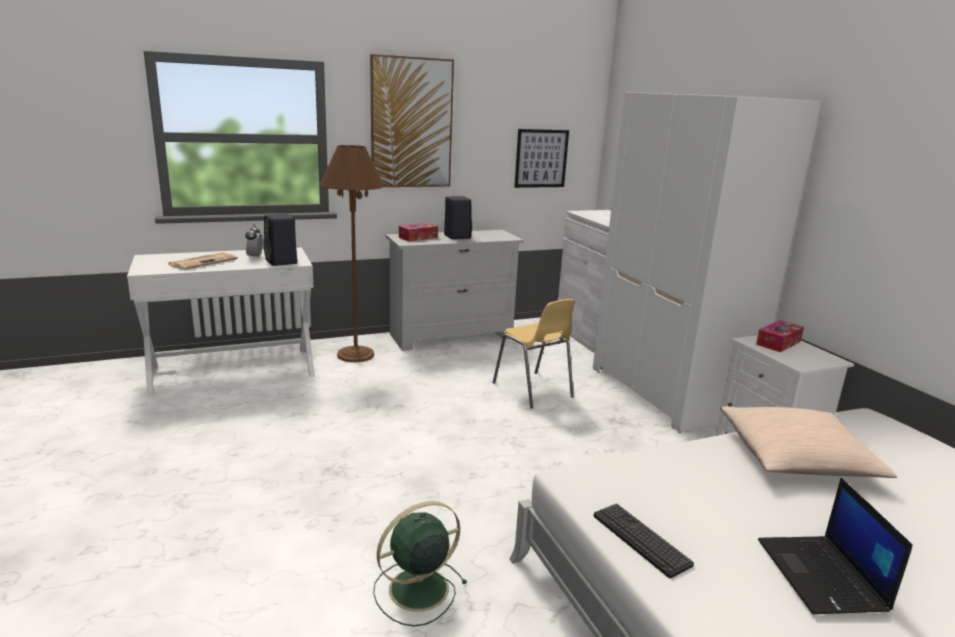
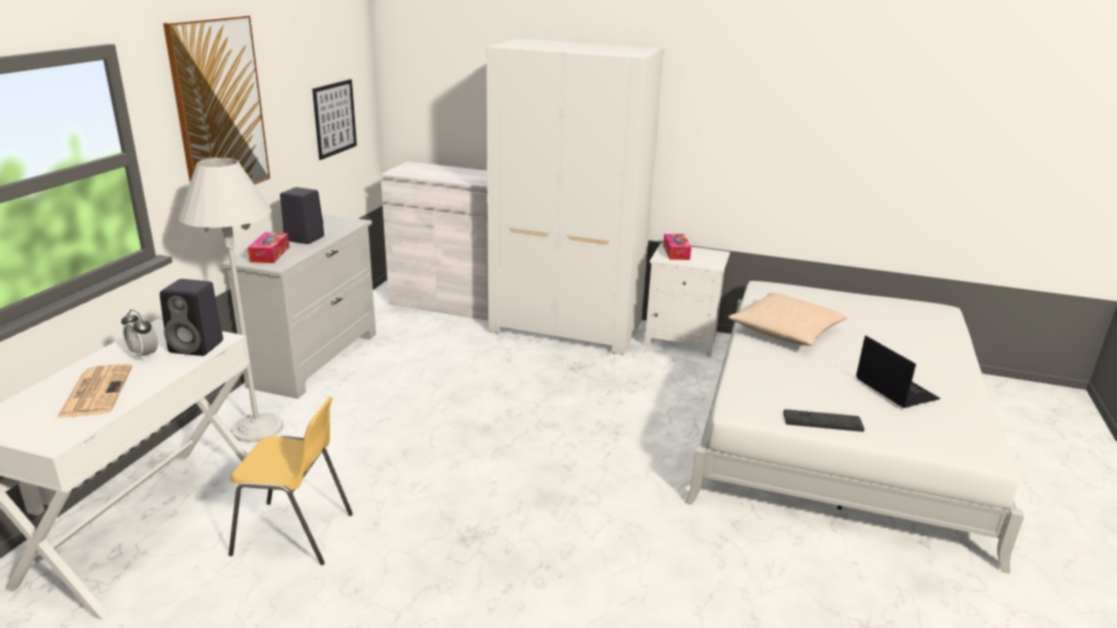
camera: 50 degrees left, 5 degrees up
brown floor lamp [320,145,384,362] -> white floor lamp [177,158,283,443]
green fan [373,501,467,627] -> none
yellow chair [492,299,575,408] -> yellow chair moved to [229,397,353,565]
laptop [758,478,913,614] -> laptop turned 150 degrees counterclockwise [856,335,941,408]

